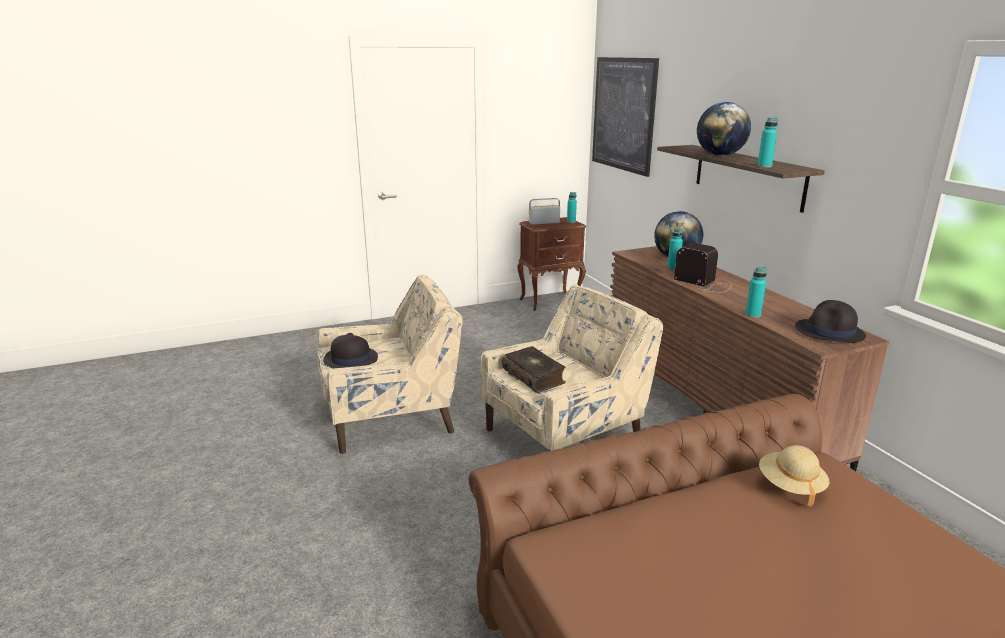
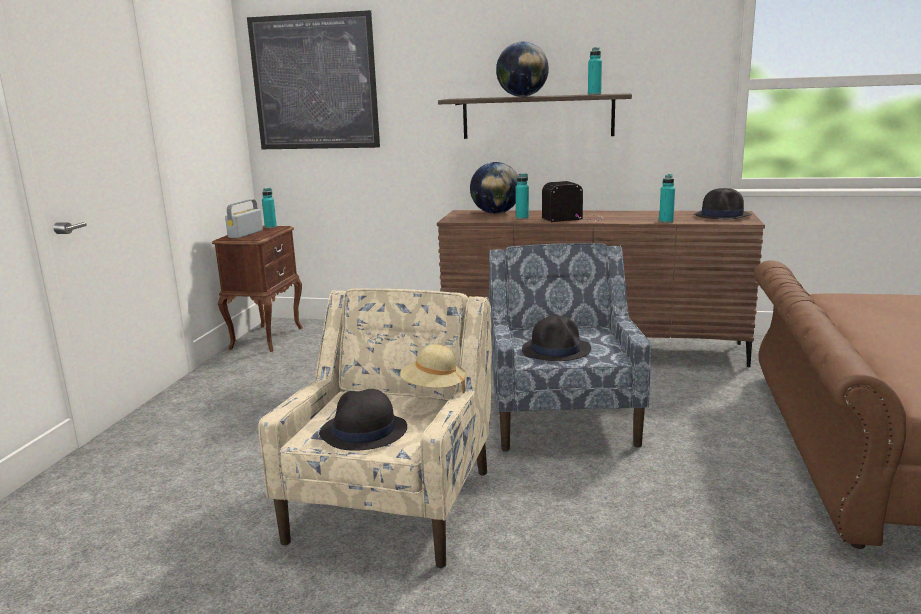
camera: 55 degrees left, 5 degrees down
beige armchair [481,284,663,451] -> blue armchair [489,243,651,452]
book [502,346,566,393] -> black hat [522,316,591,361]
beige hat [759,445,830,507] -> beige hat moved to [400,344,466,394]

